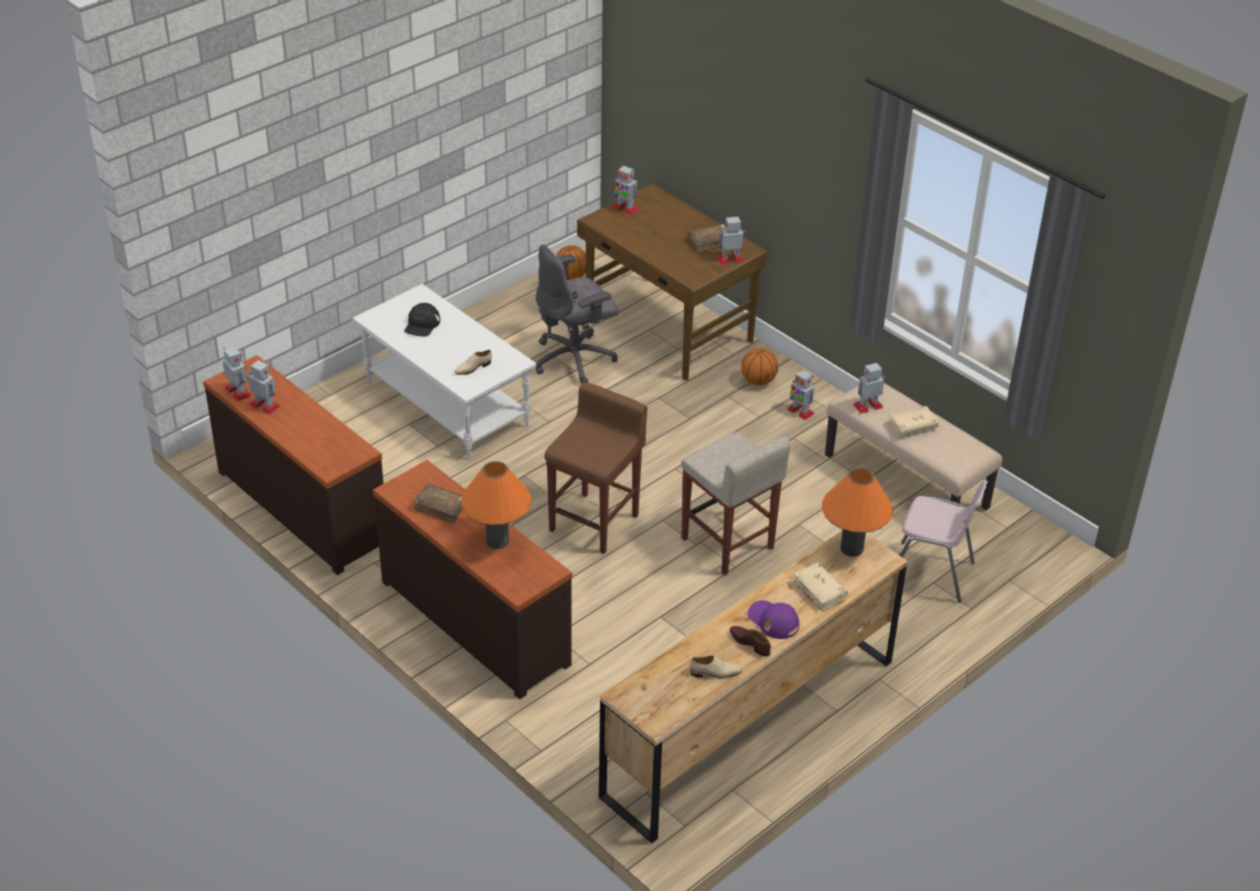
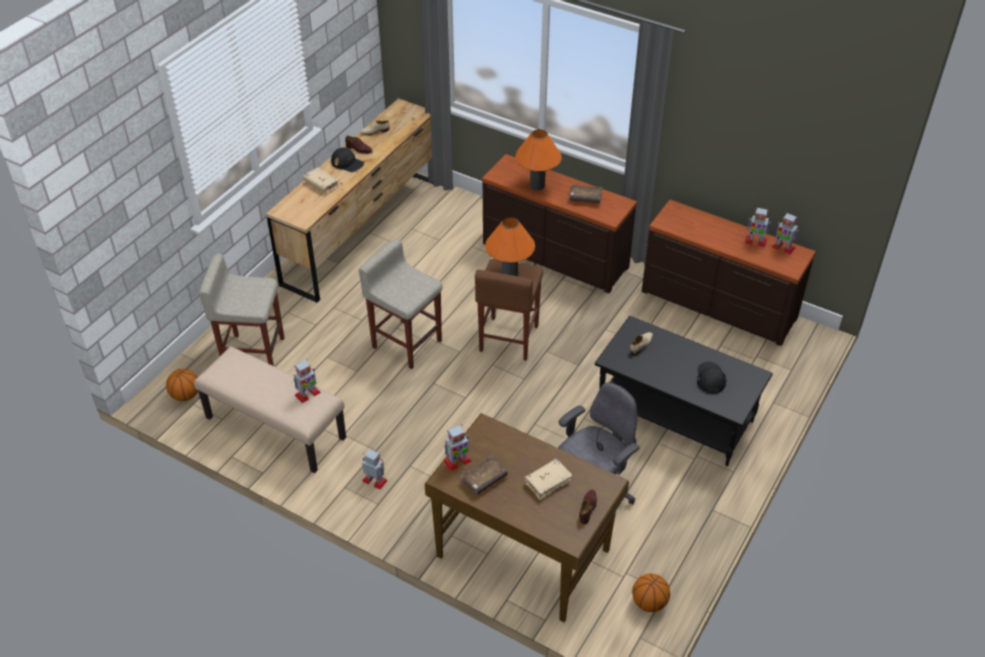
camera: 165 degrees right, 5 degrees up
white coffee table [352,284,536,460] -> black coffee table [595,316,773,466]
toy robot [612,165,639,215] -> brown shoe [579,490,597,524]
basketball [741,348,778,386] -> basketball moved to [166,369,198,401]
purple cap [748,600,799,639] -> black cap [331,148,364,172]
orange table lamp [822,468,893,557] -> orange table lamp moved to [485,217,535,276]
beige book [889,406,939,436] -> beige book moved to [525,459,573,500]
pink chair [900,480,988,603] -> beige stool [199,254,284,366]

